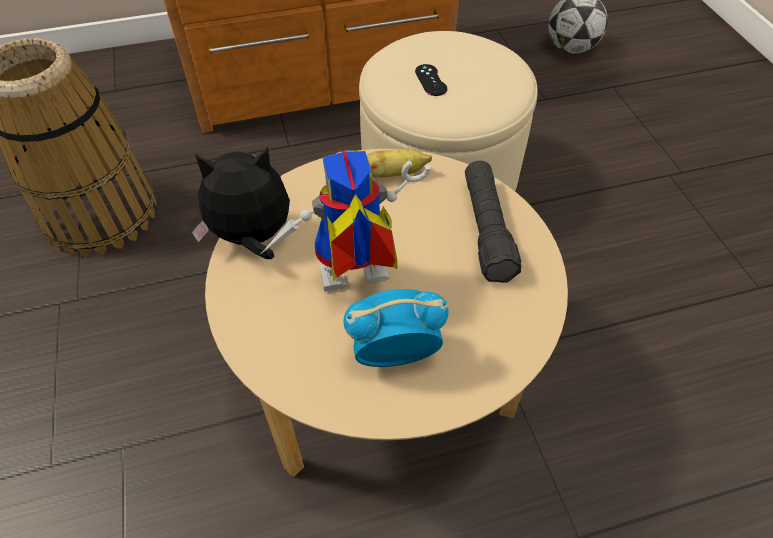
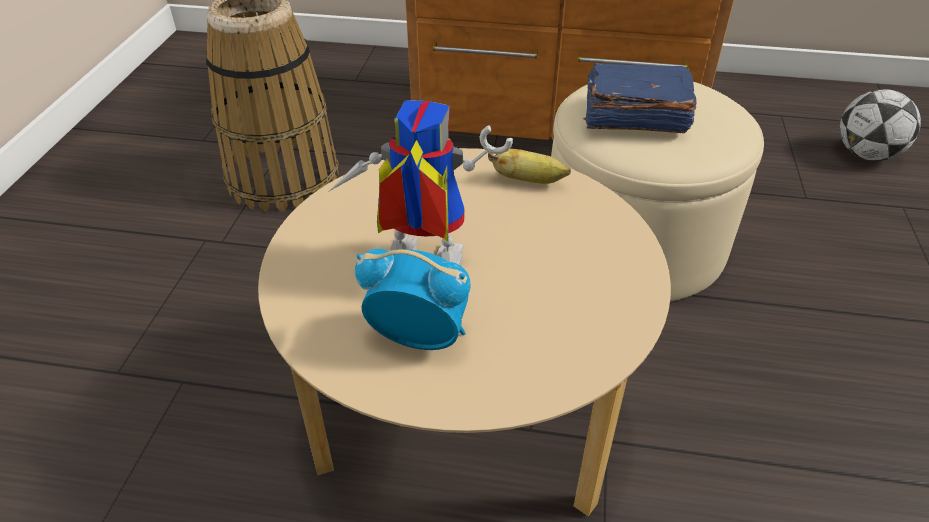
camera: 25 degrees right, 10 degrees down
plush toy [192,146,290,259] -> none
black game controller [415,64,447,96] -> blue book [583,63,697,133]
black flashlight [465,160,522,283] -> none

